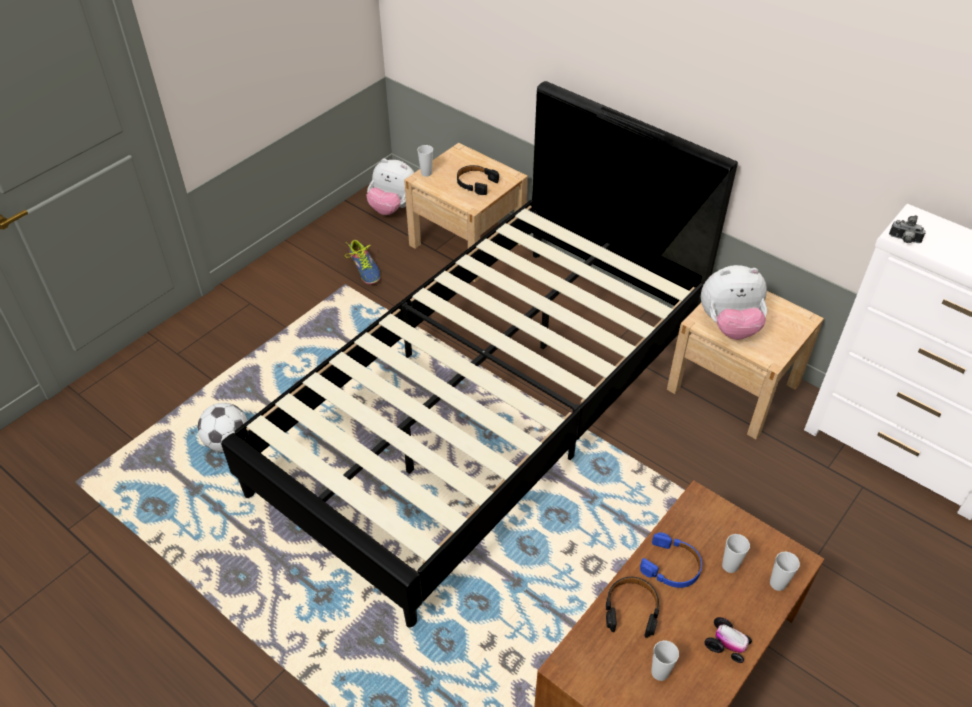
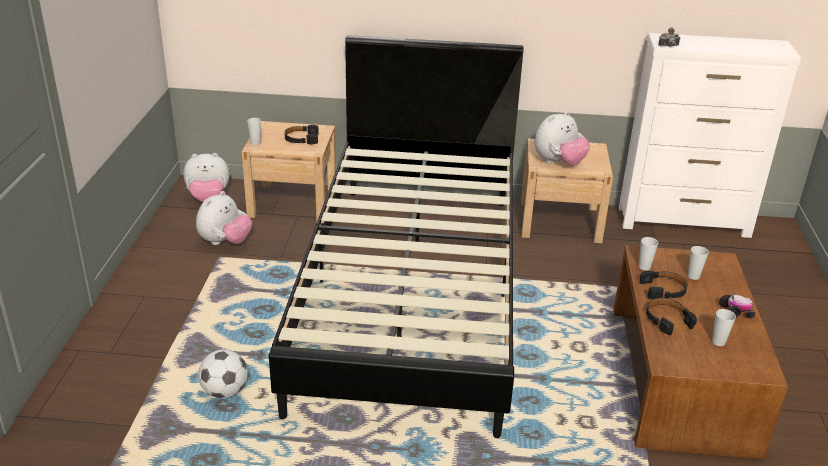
camera: 35 degrees left, 15 degrees down
shoe [345,240,380,285] -> plush toy [196,191,252,245]
blue headphones [640,532,702,588] -> black headphones [640,271,688,300]
cup [770,551,800,591] -> cup moved to [639,237,658,271]

